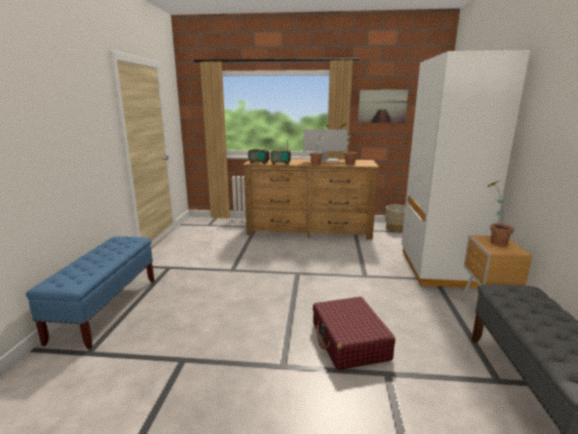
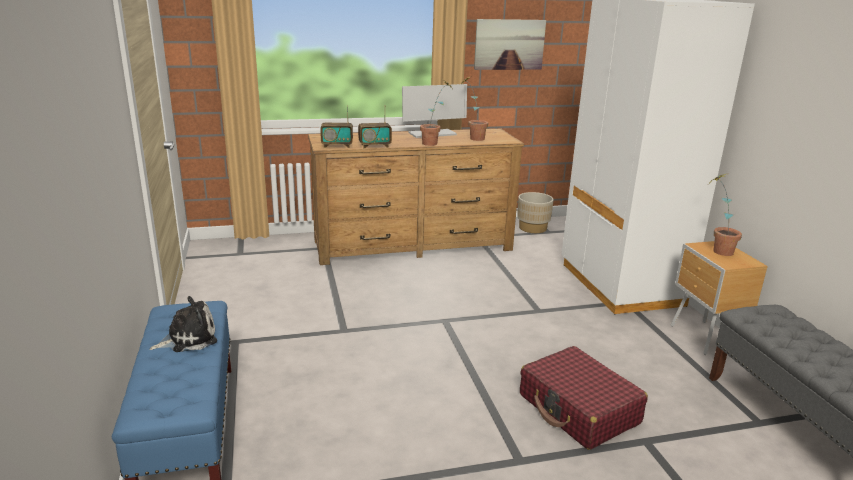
camera: 20 degrees left, 5 degrees up
none -> plush toy [150,296,217,352]

